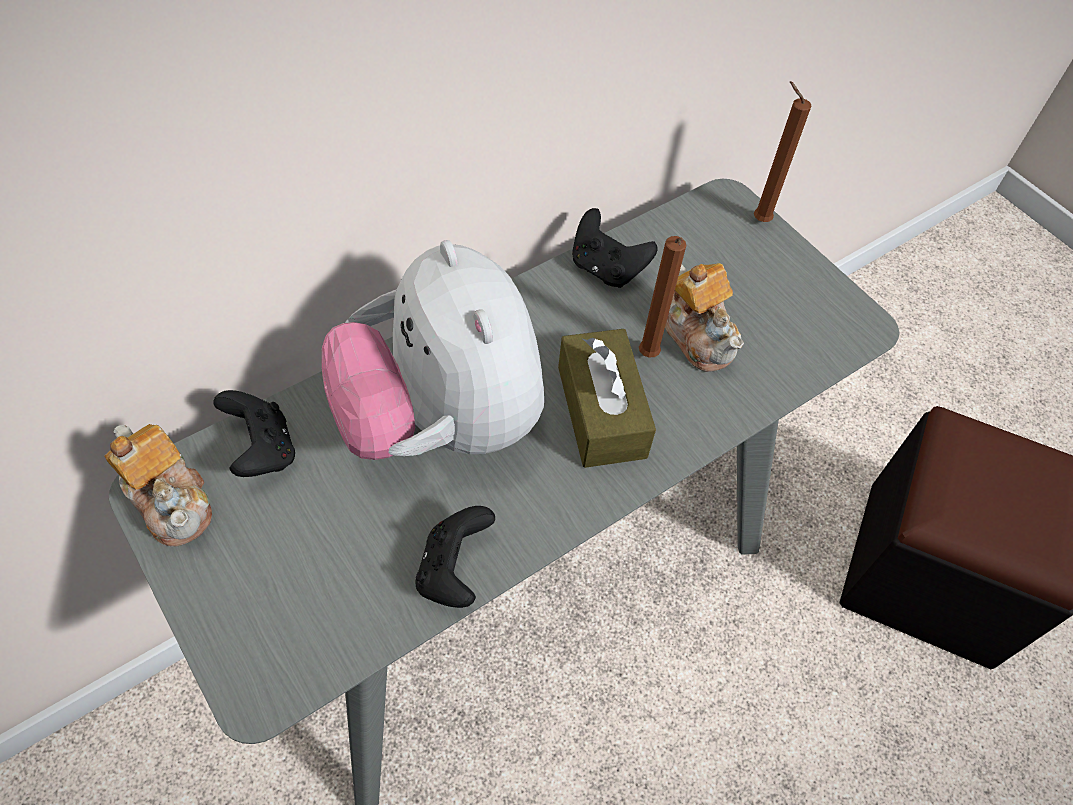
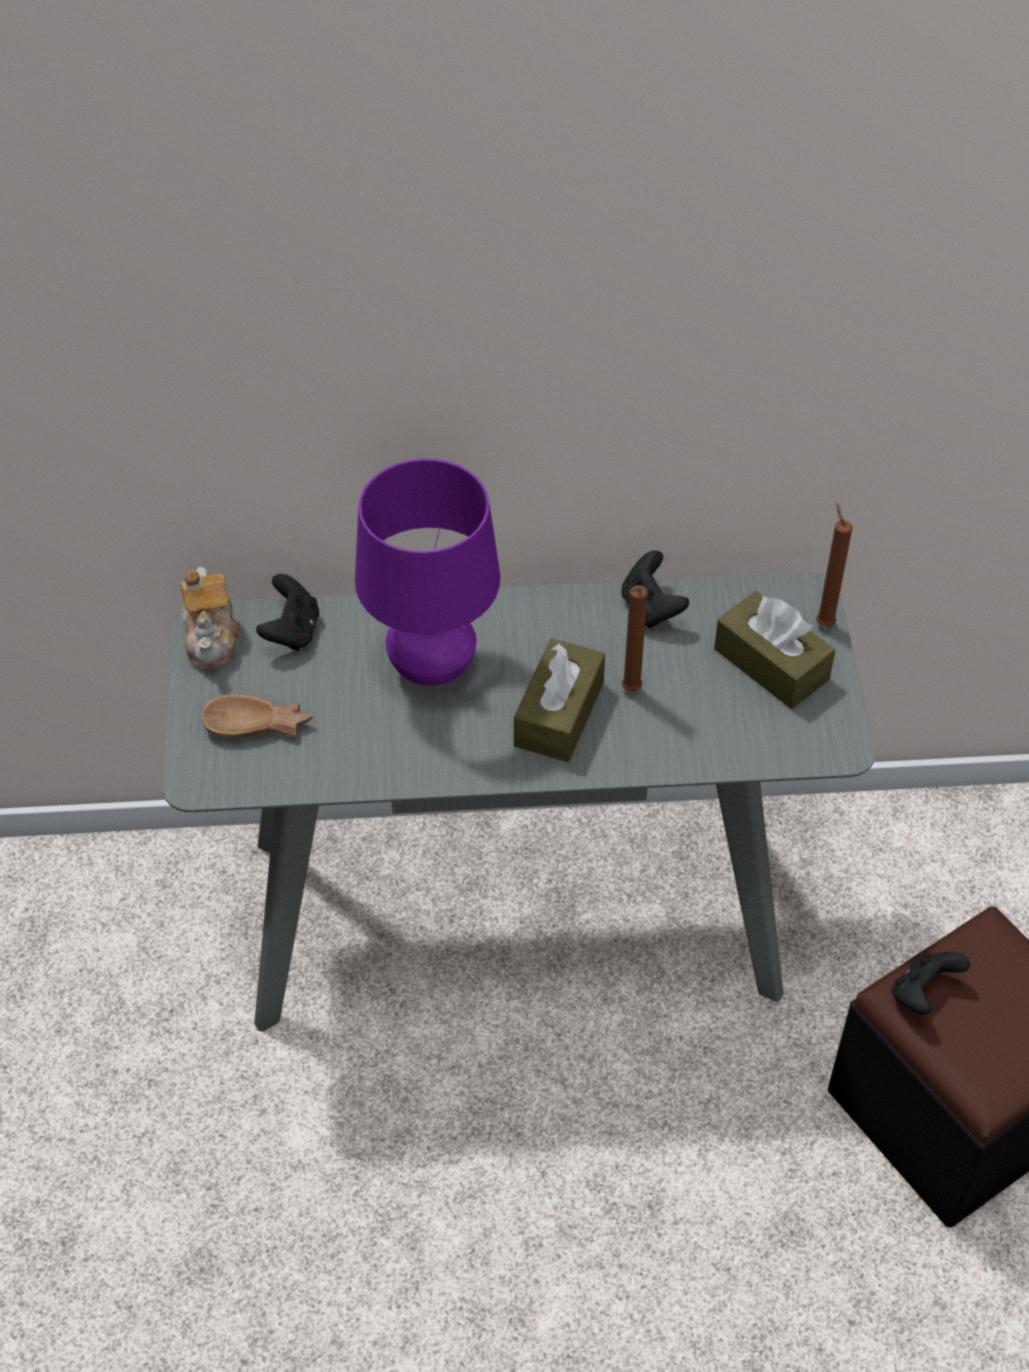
camera: 35 degrees right, 5 degrees down
plush toy [322,240,544,460] -> purple table lamp [355,459,500,686]
black game controller [416,506,495,608] -> black game controller moved to [892,952,970,1015]
teapot [665,263,744,372] -> none
none -> brown bowl [202,694,313,738]
none -> brown tissue box [714,591,835,709]

